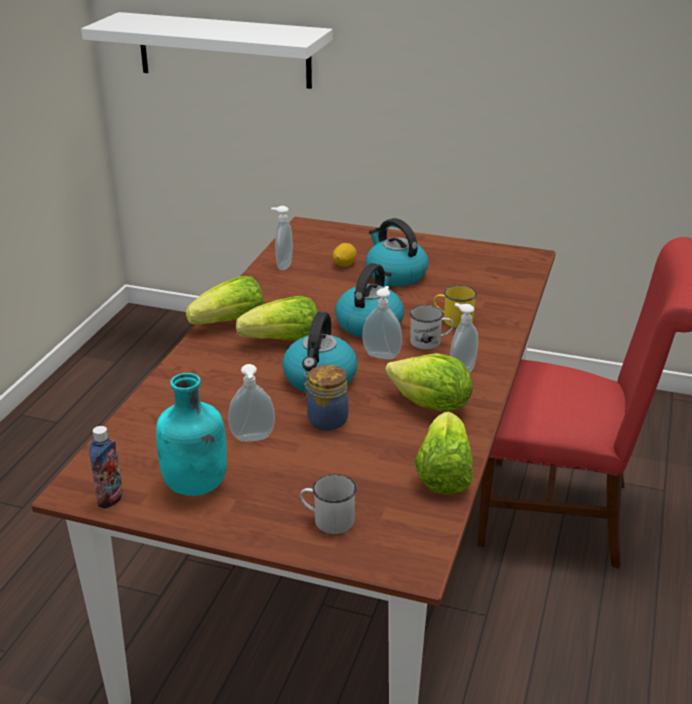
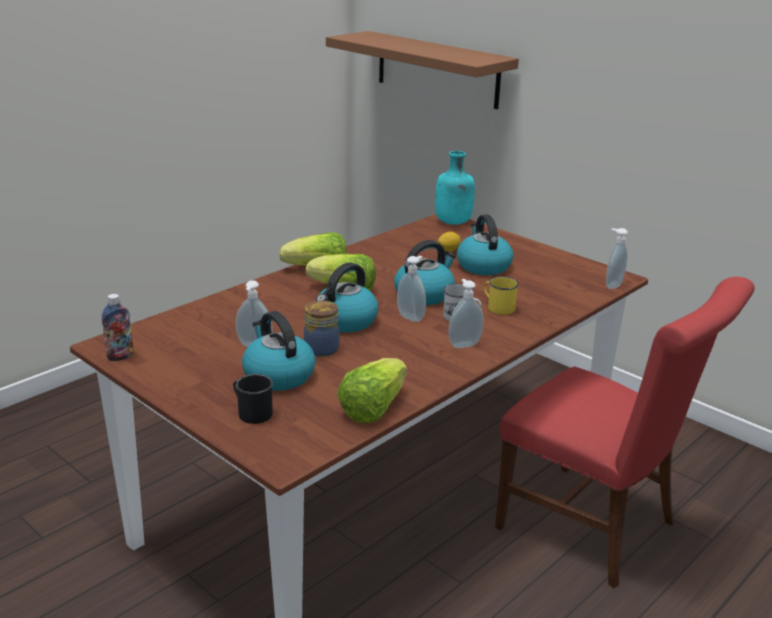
camera: 25 degrees right, 5 degrees down
white shelf [81,12,333,89] -> brown shelf [326,31,519,109]
turquoise bottle [156,373,227,496] -> turquoise bottle moved to [435,151,475,225]
soap dispenser [271,206,293,270] -> soap dispenser moved to [606,228,628,289]
white mug [300,474,357,534] -> black mug [233,374,273,424]
lettuce [385,353,473,412] -> none
none -> kettle [242,311,316,391]

